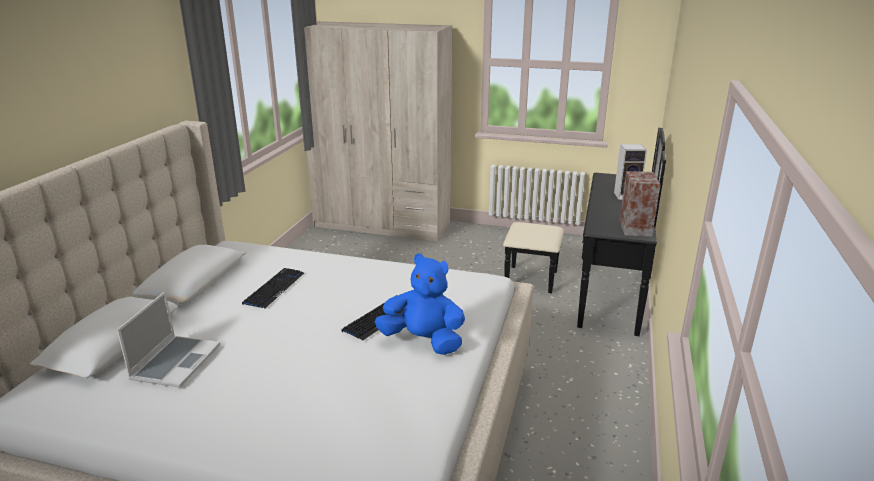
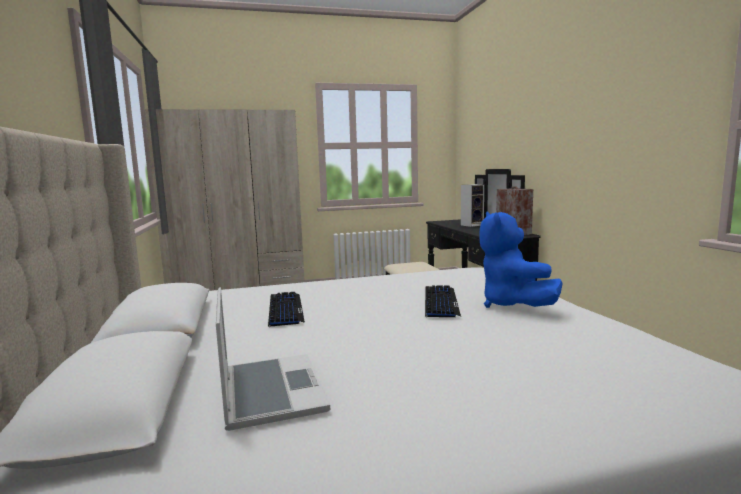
camera: 30 degrees left, 15 degrees down
blue plush toy [375,253,465,355] -> blue plush toy turned 90 degrees counterclockwise [479,212,563,308]

